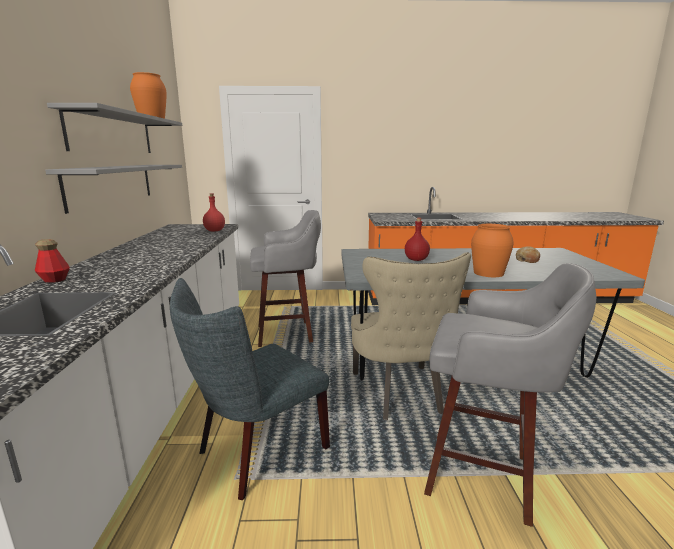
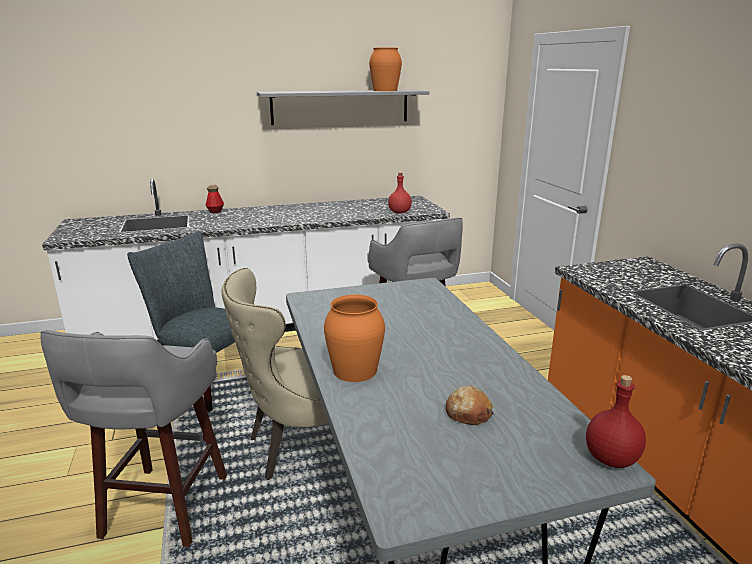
camera: 75 degrees right, 5 degrees up
grey shelf [45,165,182,214] -> none
red bottle [405,218,430,261] -> red bottle moved to [586,375,646,468]

